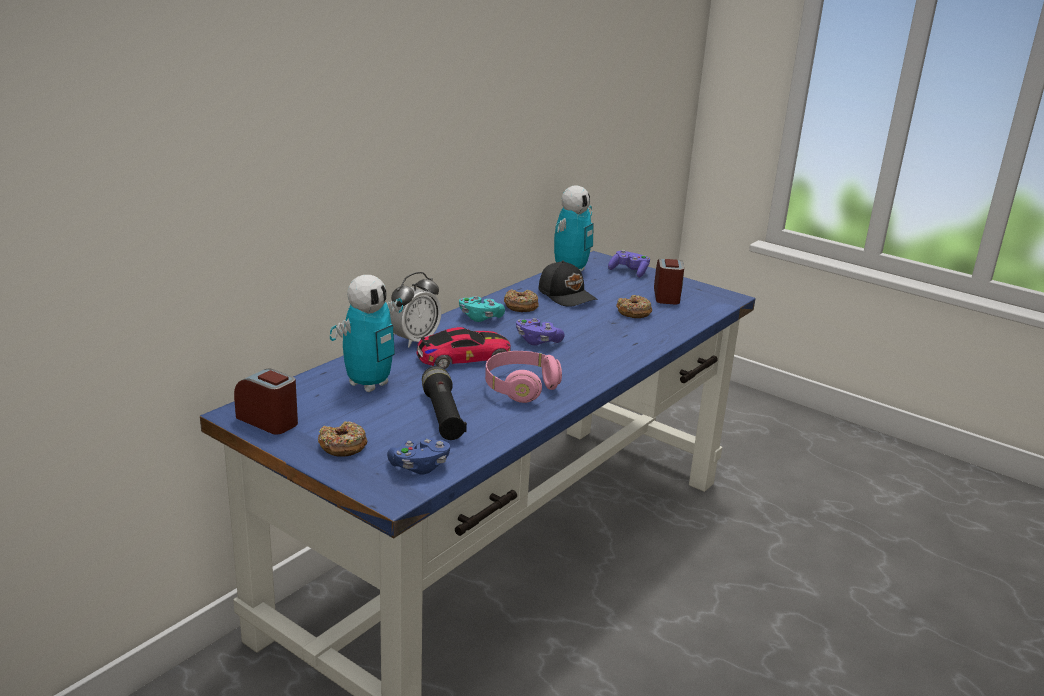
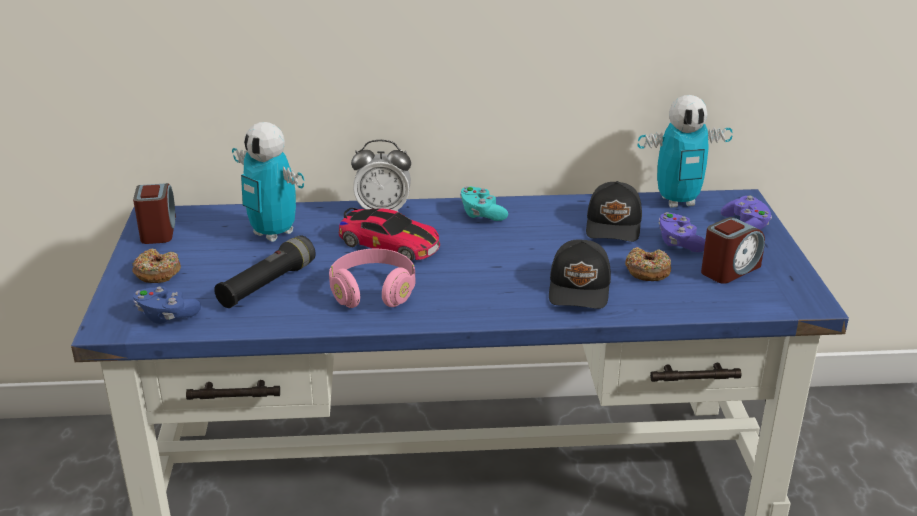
camera: 50 degrees right, 5 degrees up
toy robot [330,275,403,392] -> toy robot turned 45 degrees clockwise [232,122,305,242]
donut [504,289,539,312] -> none
purple game controller [516,318,565,346] -> purple game controller moved to [658,212,705,252]
none -> black cap [549,240,611,309]

